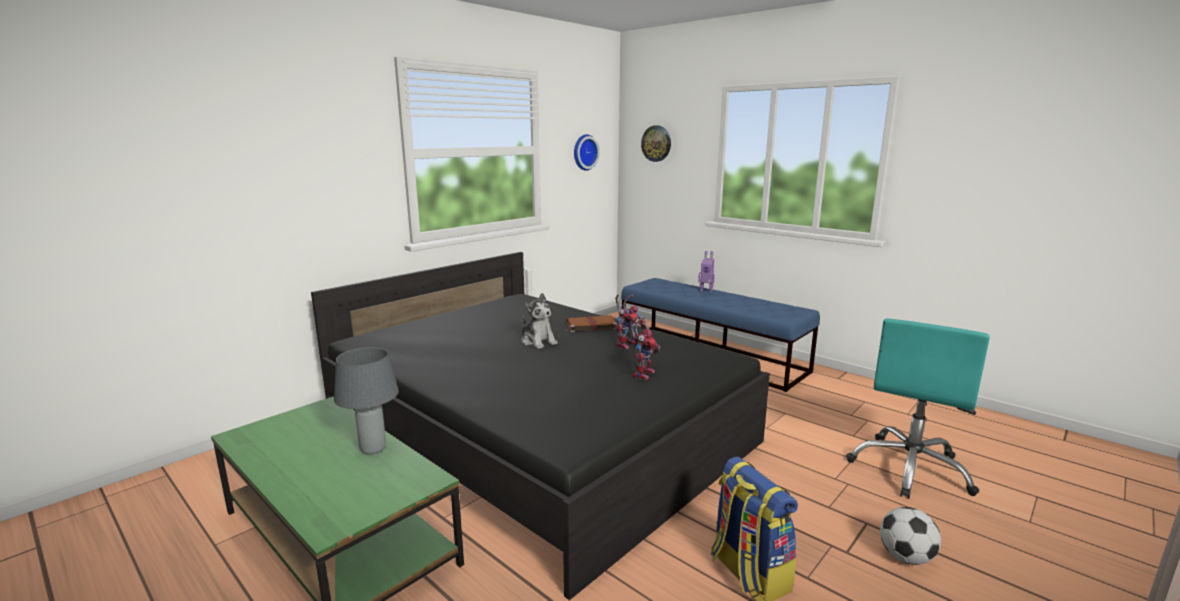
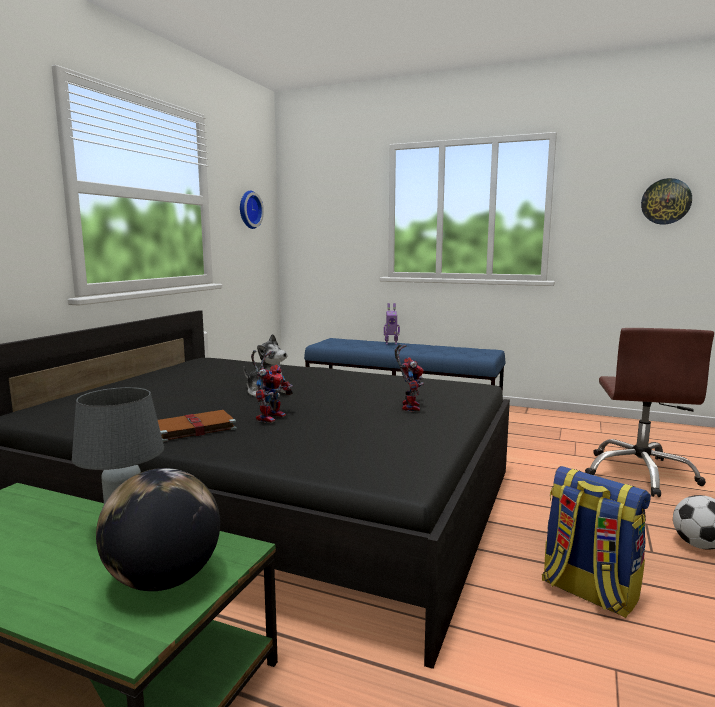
camera: 20 degrees left, 5 degrees down
brown book [565,316,617,332] -> brown book moved to [158,410,236,442]
toy robot [615,294,647,350] -> toy robot moved to [251,350,293,423]
wall clock [641,126,671,162] -> wall clock moved to [641,178,692,225]
turquoise office chair [846,319,990,499] -> brown office chair [585,328,714,497]
none -> globe [96,468,220,591]

